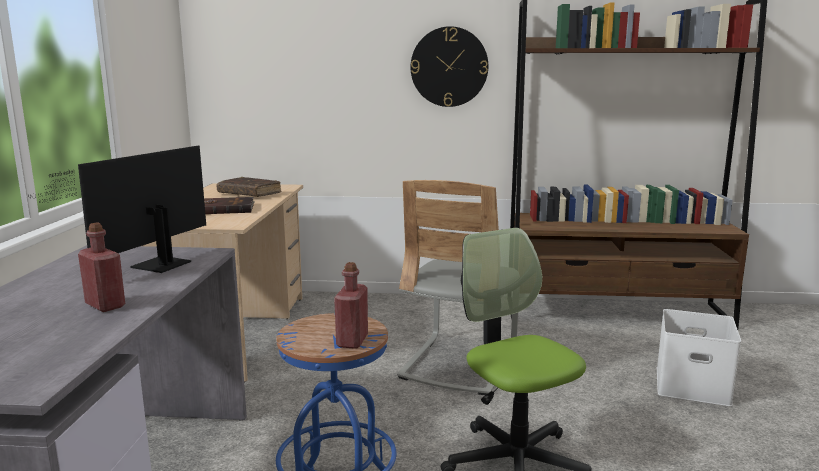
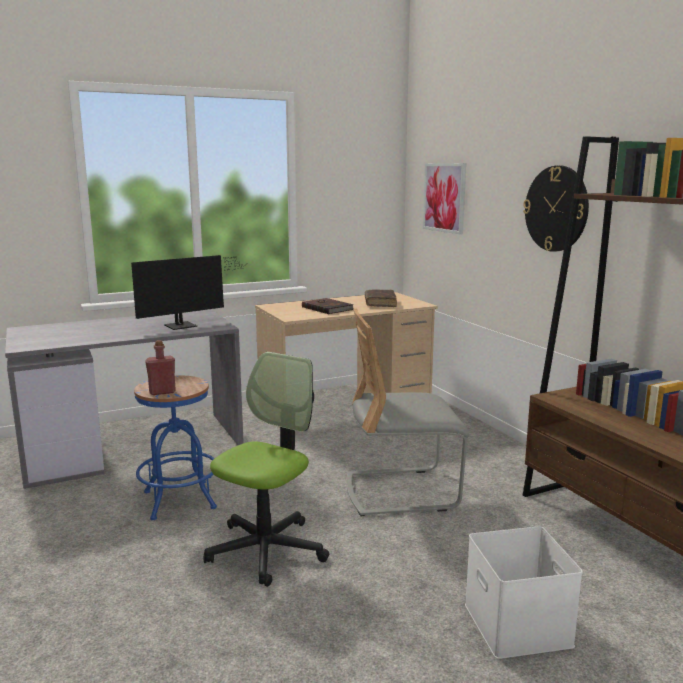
camera: 60 degrees right, 0 degrees up
monitor [30,145,206,273] -> monitor turned 150 degrees clockwise [131,255,245,330]
red bottle [78,222,125,312] -> none
none -> picture [423,163,466,234]

